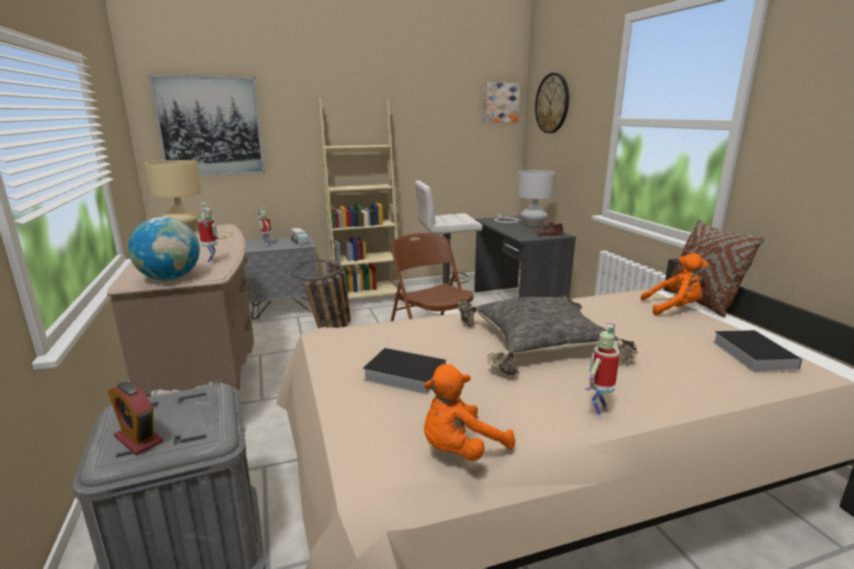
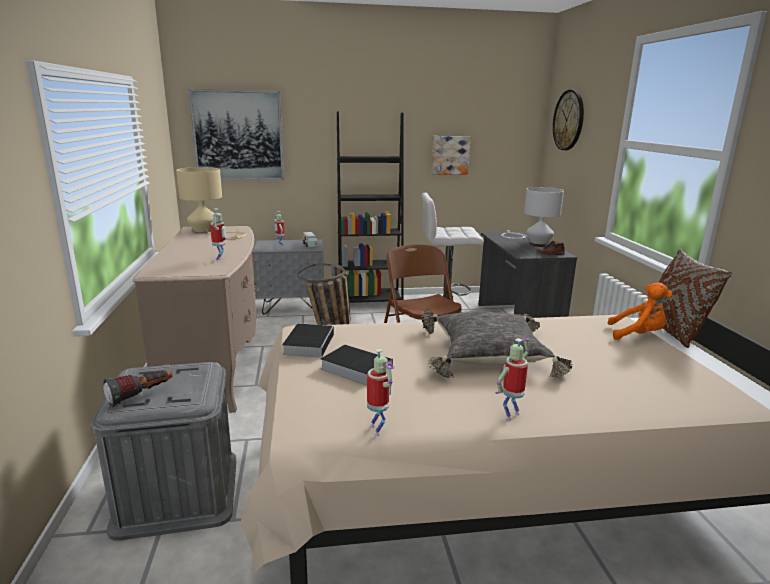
camera: 10 degrees right, 0 degrees up
alarm clock [108,381,164,455] -> flashlight [103,370,172,407]
globe [128,217,200,280] -> none
beige bookcase [318,98,401,301] -> black bookcase [337,112,404,303]
orange plush toy [424,364,515,461] -> toy robot [367,349,395,436]
picture [484,83,520,122] -> picture moved to [432,136,471,174]
book [713,330,802,371] -> book moved to [282,324,334,358]

